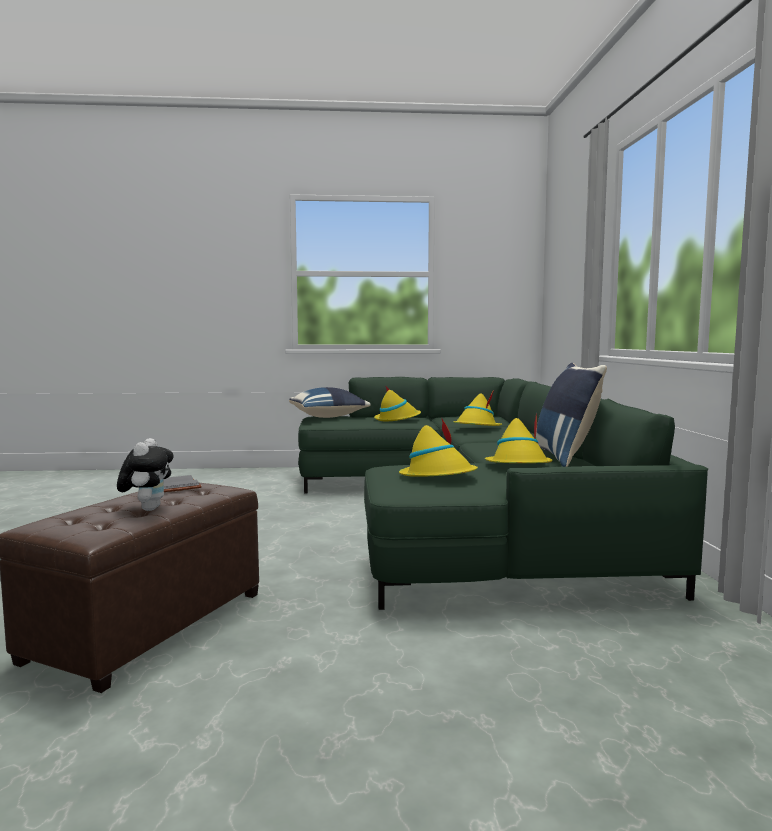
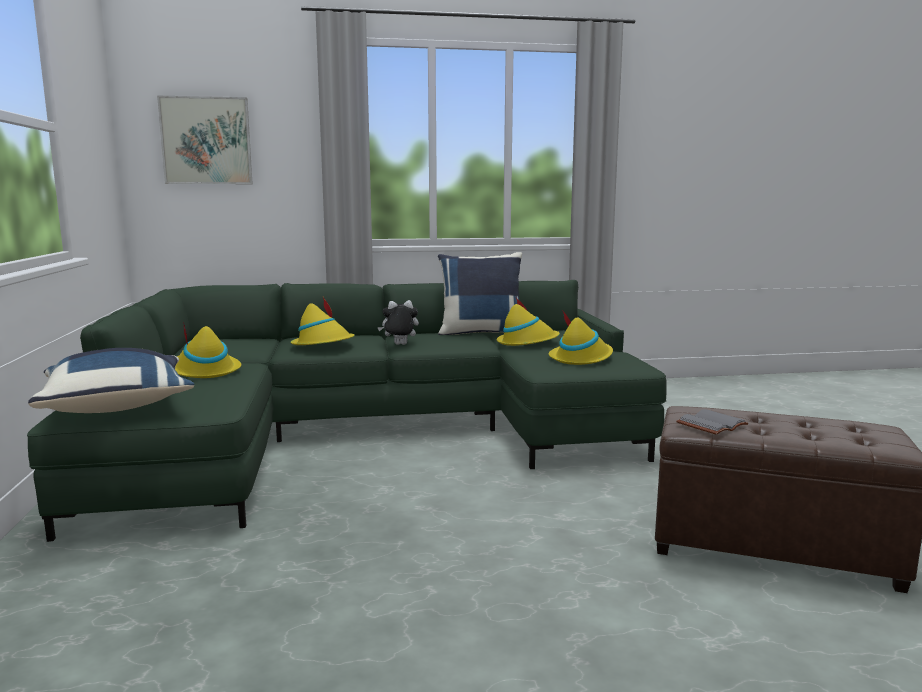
camera: 95 degrees left, 5 degrees up
plush toy [117,438,173,511] -> plush toy moved to [378,300,419,345]
none -> picture [157,96,253,184]

